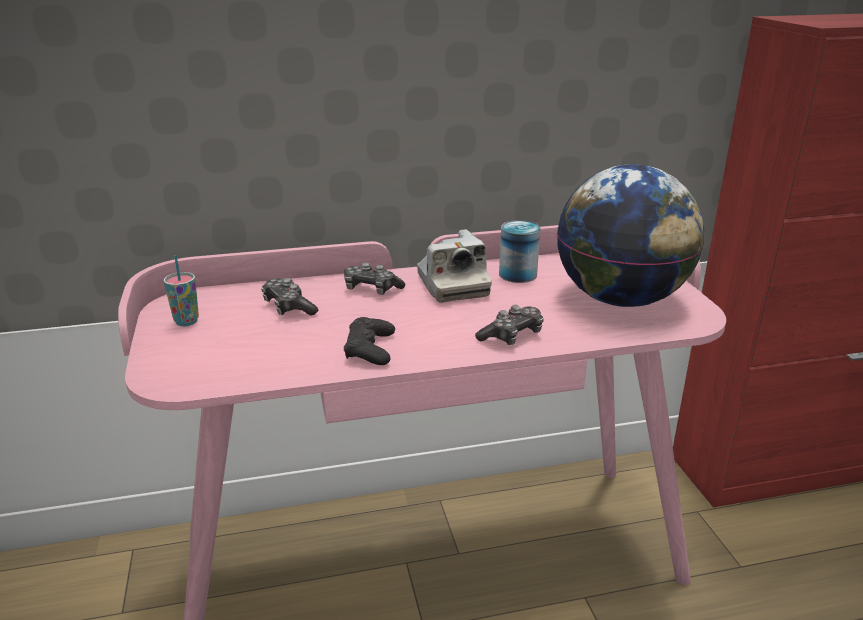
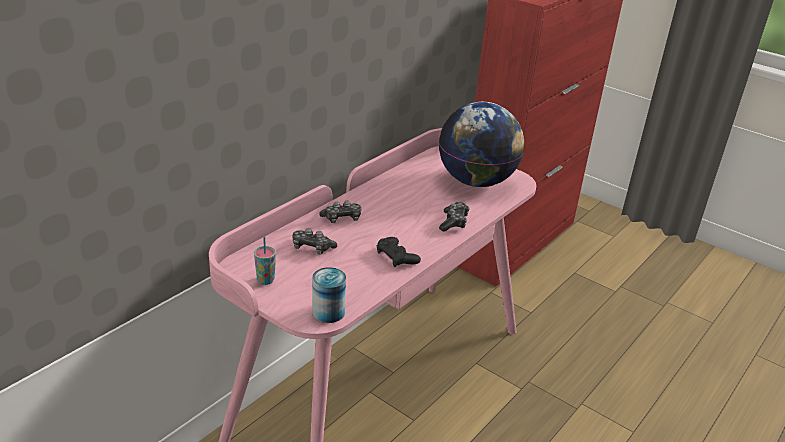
camera: 40 degrees left, 5 degrees up
camera [417,229,492,303] -> none
can [499,220,541,283] -> can moved to [312,267,346,323]

